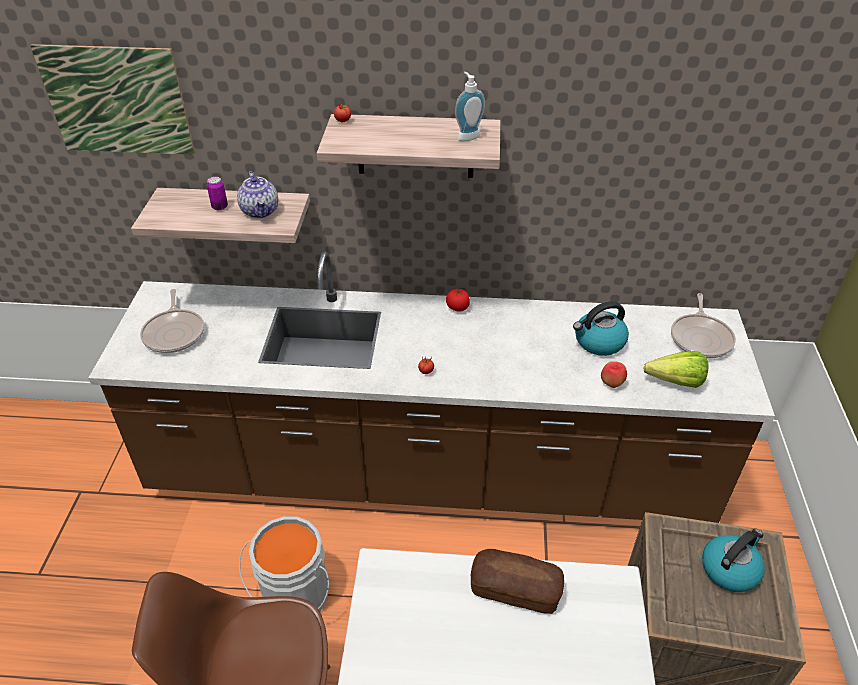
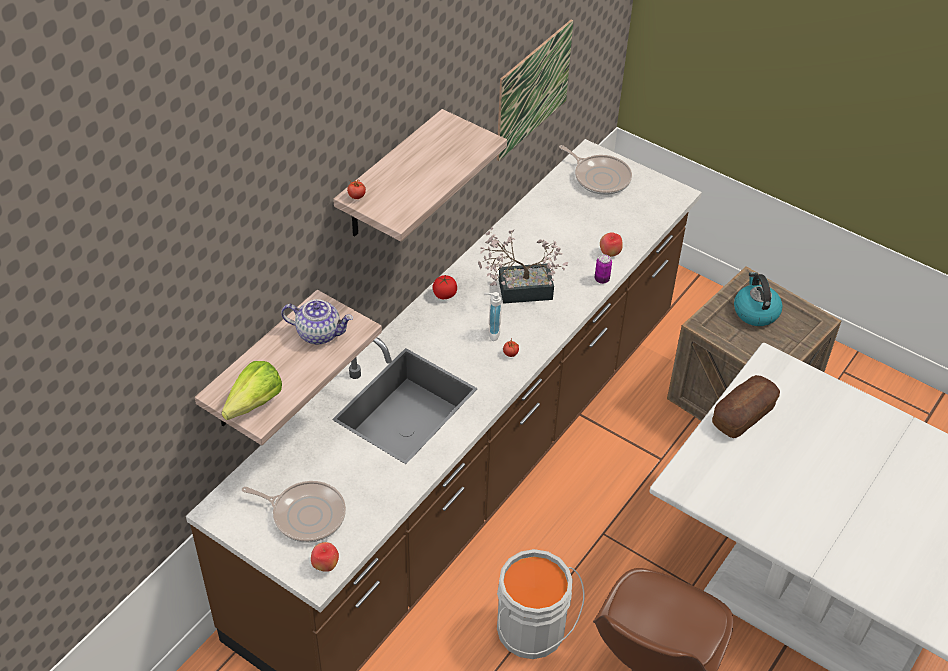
camera: 60 degrees left, 5 degrees up
picture [30,44,195,155] -> picture moved to [497,19,573,161]
can [207,177,228,211] -> can moved to [595,254,612,284]
soap dispenser [455,72,485,141] -> soap dispenser moved to [484,292,502,341]
kettle [573,301,629,356] -> none
lettuce [643,351,709,388] -> lettuce moved to [222,361,282,420]
none -> apple [311,542,339,572]
none -> potted plant [478,227,568,304]

